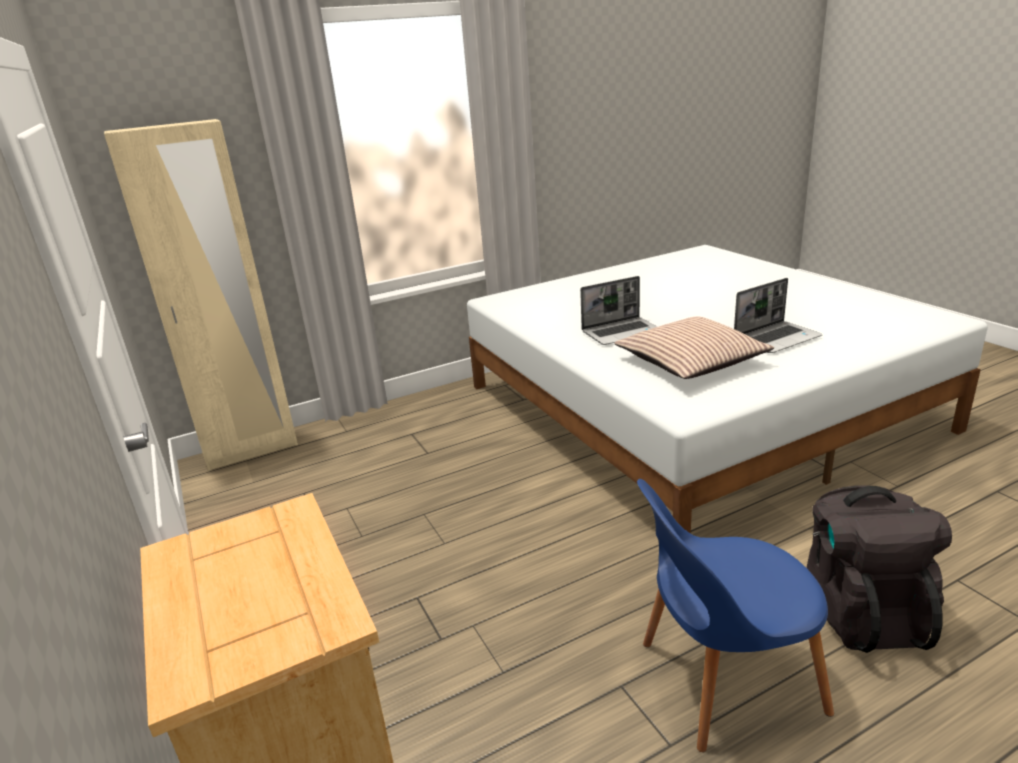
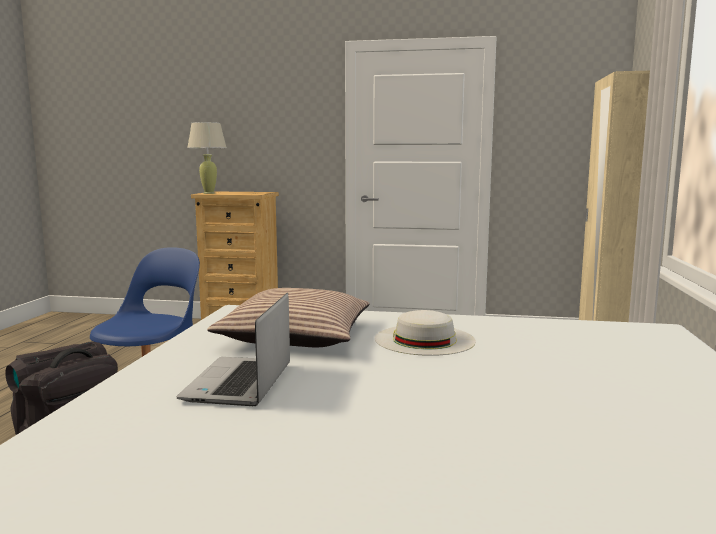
camera: 125 degrees right, 15 degrees down
laptop [580,276,657,345] -> white hat [375,310,476,356]
none -> beige table lamp [187,122,227,194]

